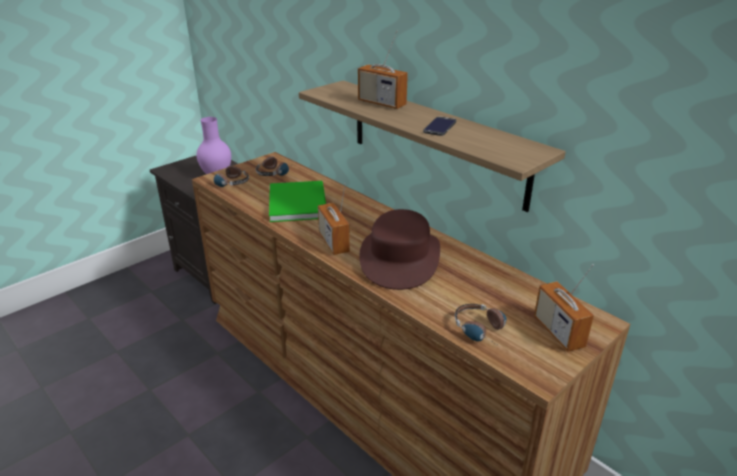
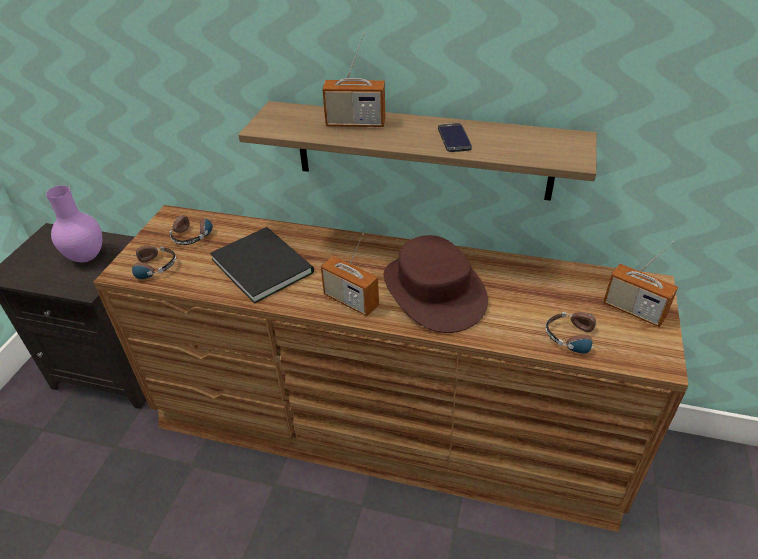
camera: 30 degrees left, 10 degrees up
green book [269,181,326,222] -> black book [210,227,314,304]

